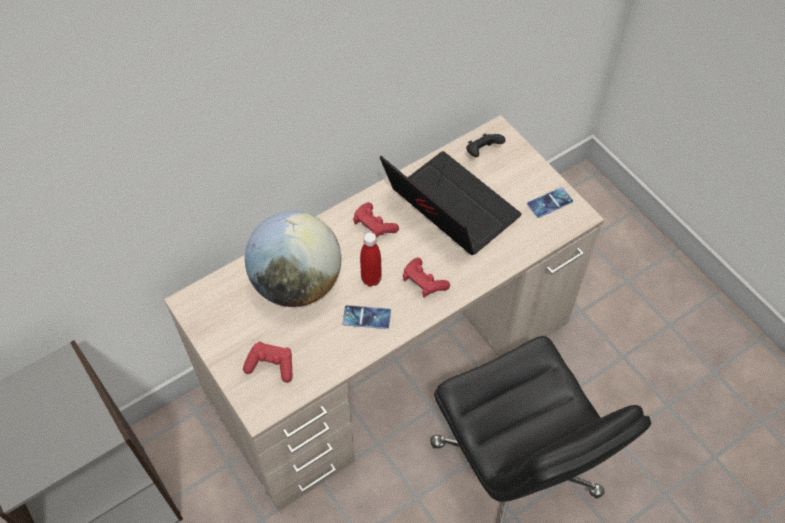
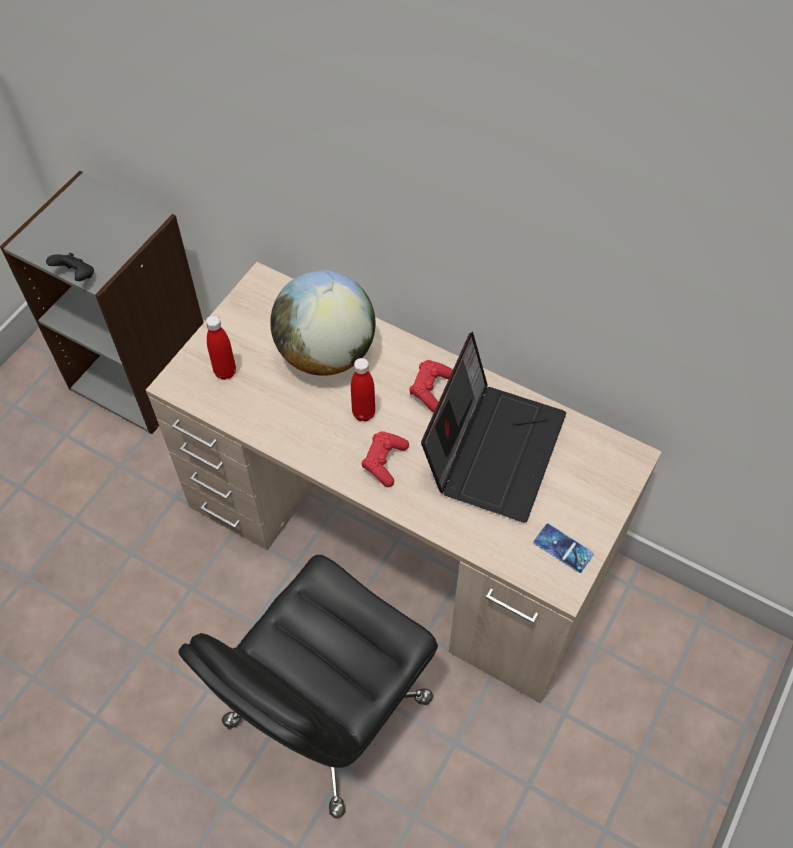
camera: 65 degrees right, 0 degrees up
red game controller [243,342,292,383] -> red bottle [206,315,236,380]
phone [343,305,391,329] -> none
black game controller [466,134,505,157] -> black game controller moved to [46,253,94,281]

